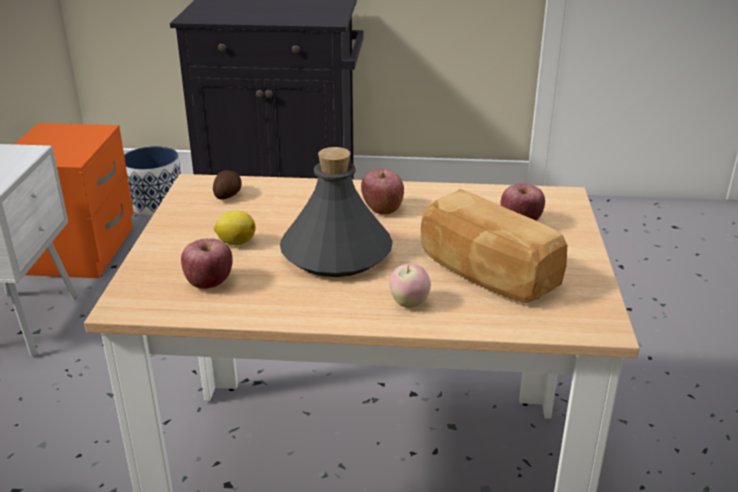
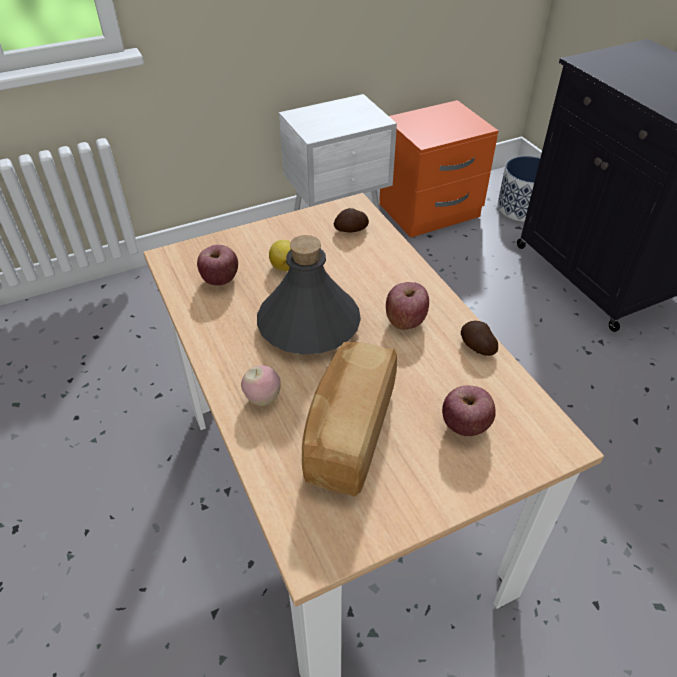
camera: 60 degrees right, 15 degrees up
none -> potato [461,321,498,356]

